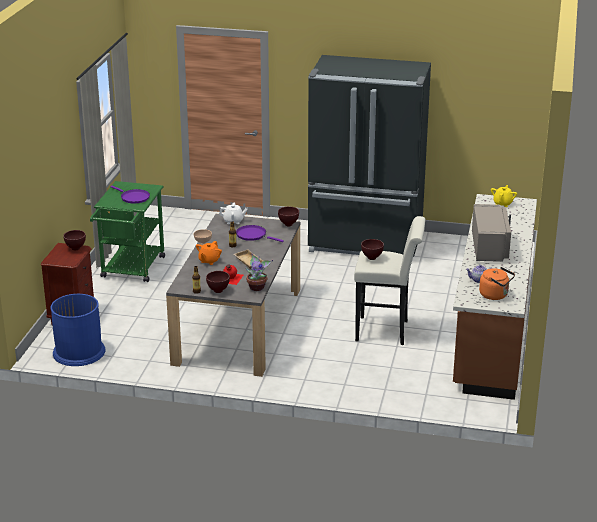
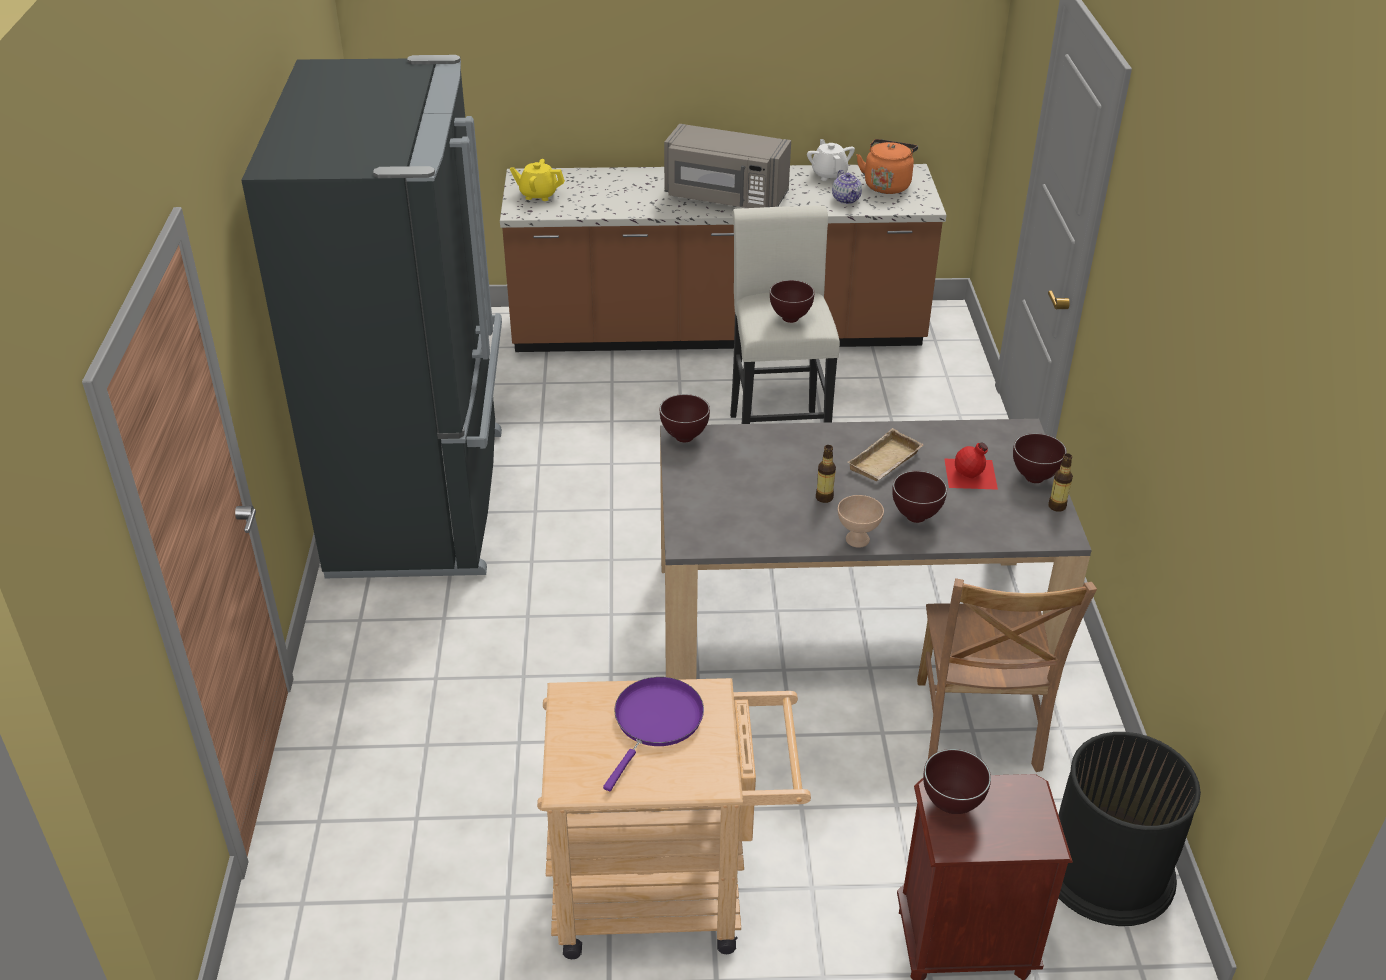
camera: 105 degrees left, 10 degrees up
blue trash can [50,294,105,366] -> black trash can [1059,732,1201,926]
green cart [90,181,165,282] -> beige cart [537,678,811,959]
orange teapot [196,241,222,265] -> brown bowl [892,471,947,523]
white teapot [219,203,248,224] -> white teapot moved to [807,139,855,181]
purple frying pan [236,225,284,242] -> none
potted plant [246,253,273,291] -> none
grey microwave [472,204,511,262] -> grey microwave turned 150 degrees counterclockwise [664,124,791,208]
none -> brown chair [917,578,1097,772]

